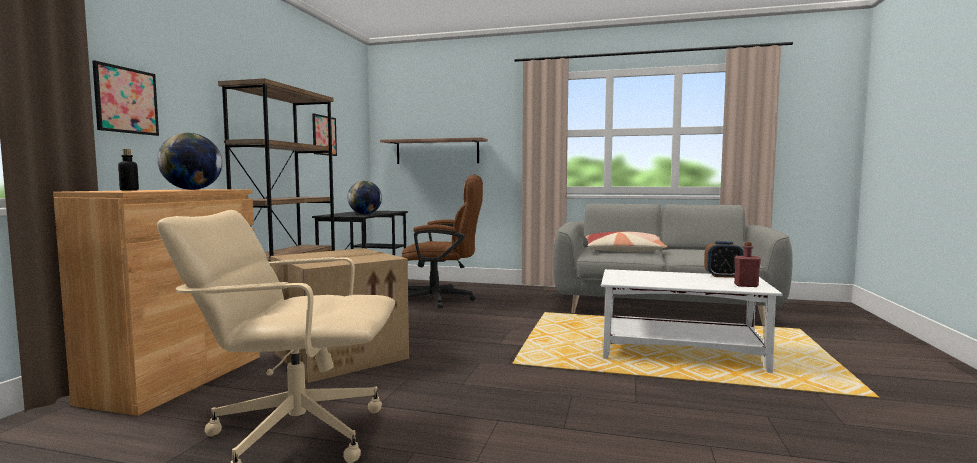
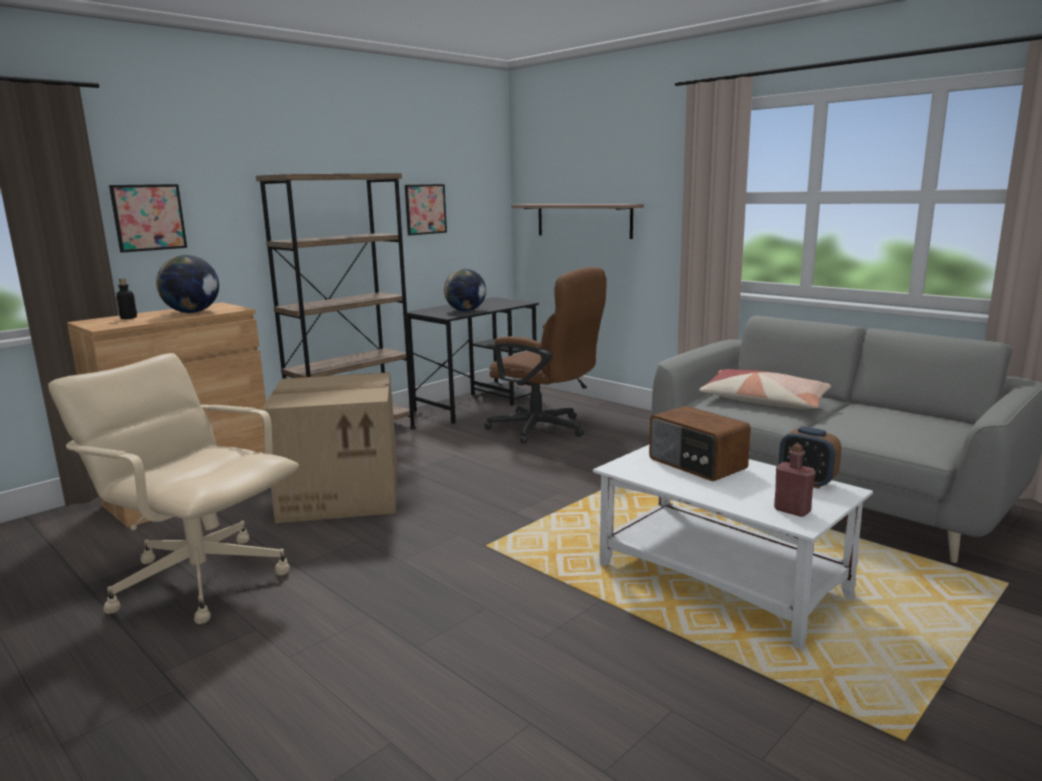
camera: 30 degrees right, 10 degrees up
none -> radio [649,406,751,481]

